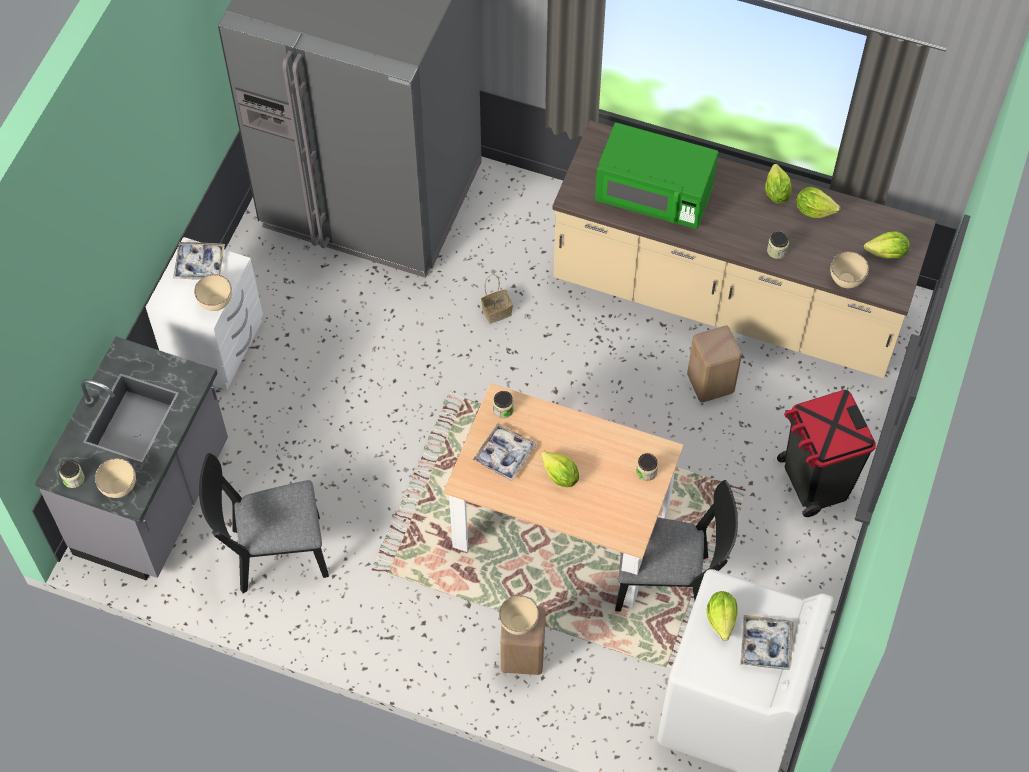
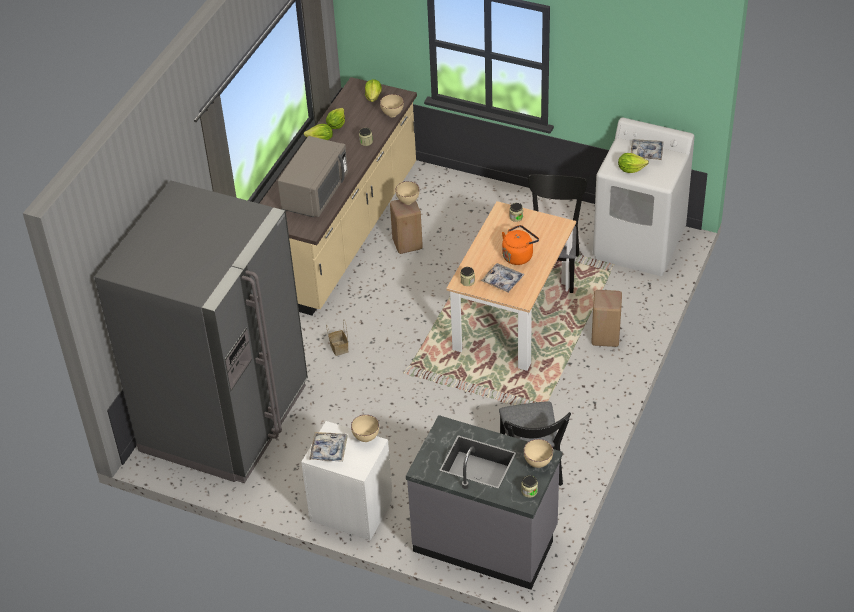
camera: 85 degrees left, 15 degrees down
beige bowl [499,595,539,635] -> beige bowl moved to [395,181,419,205]
lettuce [541,451,579,487] -> orange kettle [502,225,539,265]
green microwave [595,123,718,229] -> grey microwave [278,136,348,217]
black trash can [777,390,876,517] -> none

